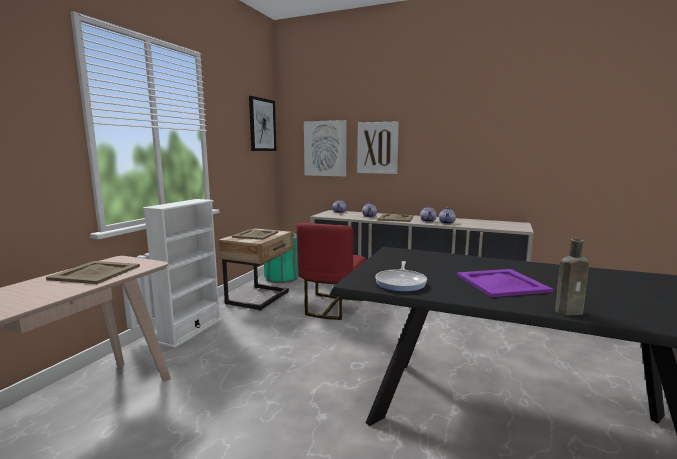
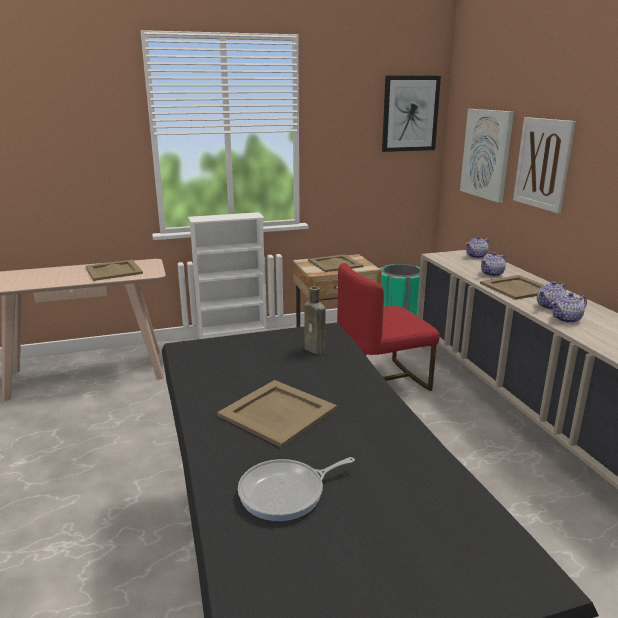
camera: 50 degrees right, 10 degrees up
frying pan [375,261,427,292] -> frying pan moved to [238,457,355,521]
purple tray [457,269,553,297] -> beige tray [217,380,337,448]
brown bottle [555,239,589,316] -> brown bottle moved to [304,286,326,354]

